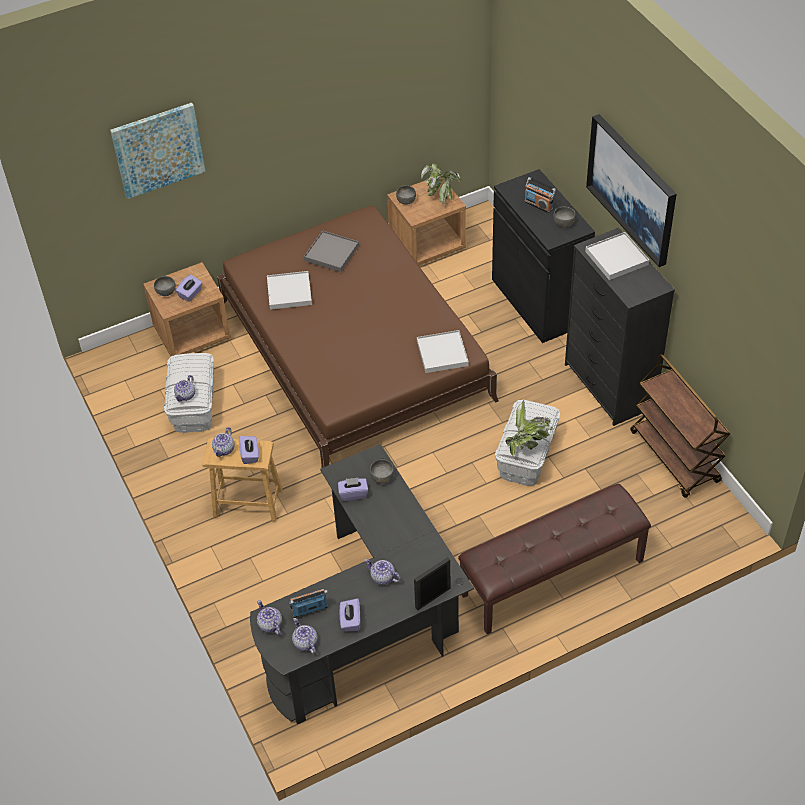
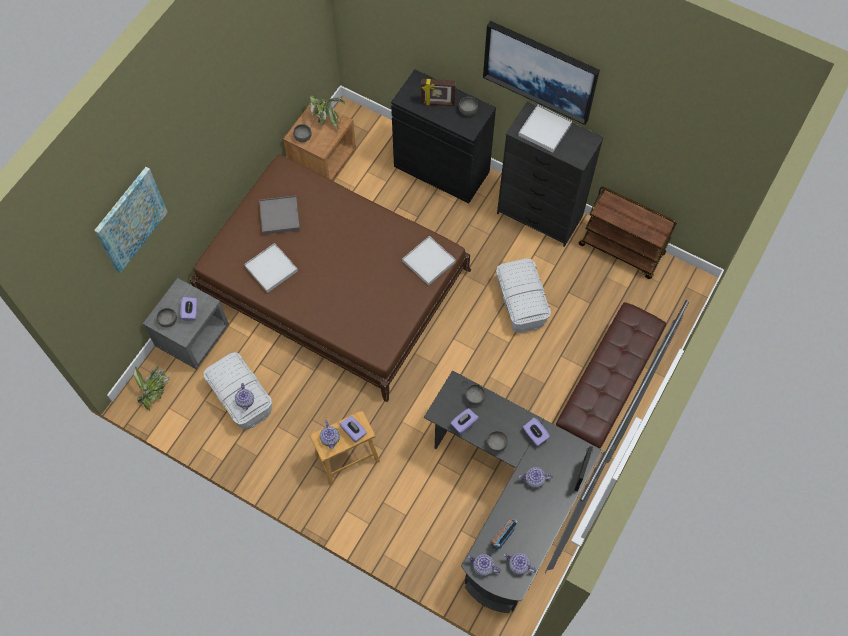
camera: 35 degrees left, 15 degrees up
brown nightstand [143,262,231,356] -> grey nightstand [143,278,229,369]
purple tissue box [340,598,360,632] -> purple tissue box moved to [523,417,550,446]
potted plant [506,401,553,456] -> potted plant moved to [134,366,170,411]
radio [524,177,556,213] -> picture frame [421,79,456,106]
none -> grey bowl [486,431,508,452]

